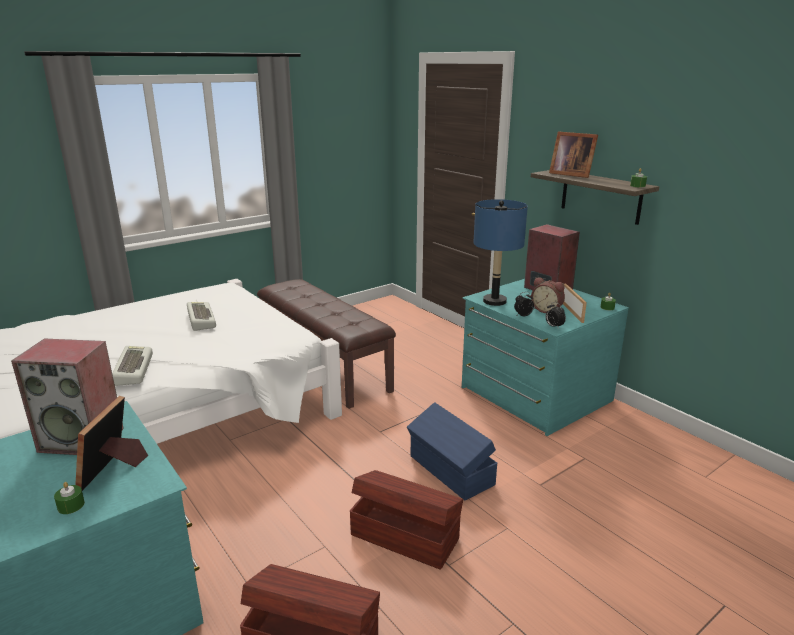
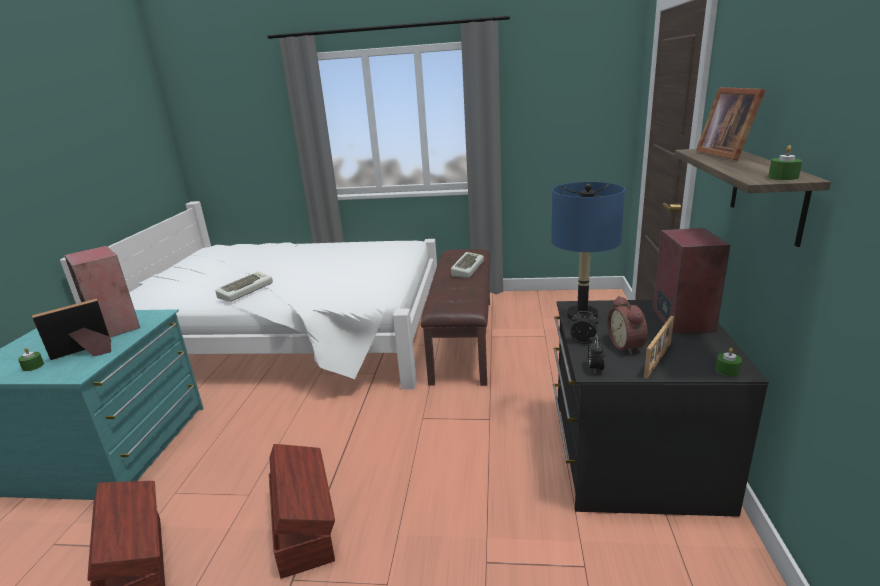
camera: 45 degrees right, 0 degrees up
keyboard [187,302,216,331] -> keyboard moved to [451,252,484,278]
blue storage box [407,402,497,500] -> none
turquoise dresser [462,279,629,436] -> black dresser [553,300,769,517]

